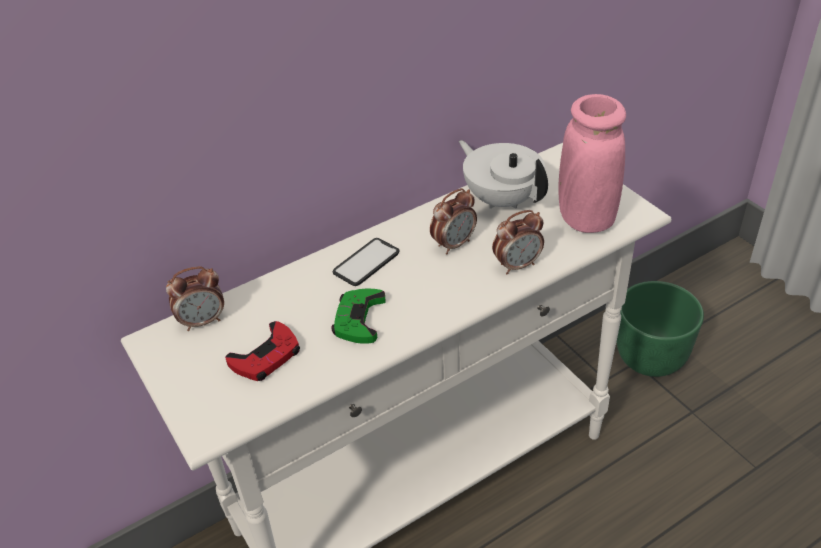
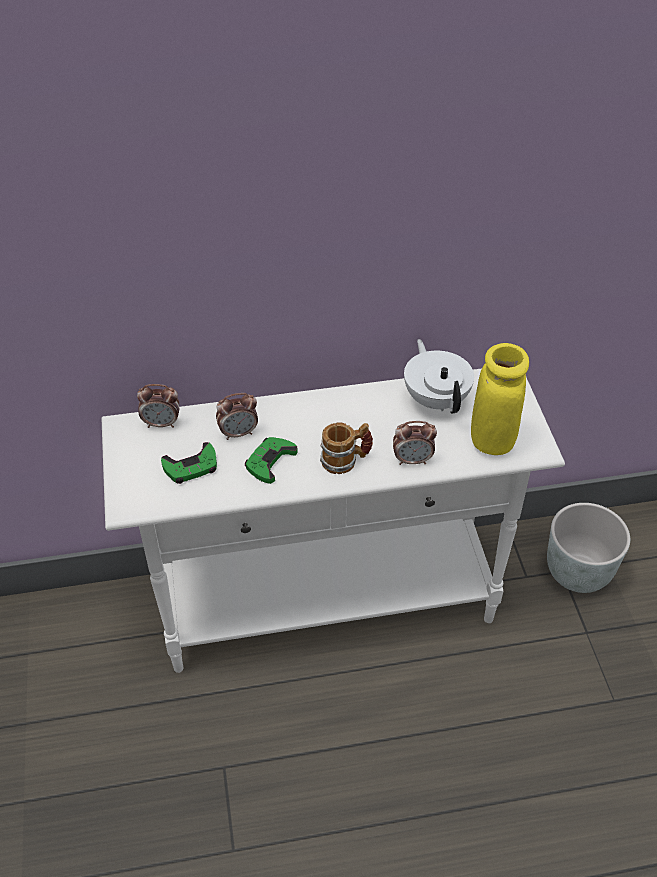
camera: 20 degrees right, 5 degrees up
red game controller [225,321,300,381] -> green game controller [161,442,217,484]
phone [333,238,399,286] -> none
alarm clock [430,188,477,254] -> alarm clock moved to [216,393,258,440]
pink vase [558,94,626,233] -> yellow vase [471,343,529,455]
green planter [617,281,704,377] -> grey planter [547,503,630,593]
none -> mug [320,422,373,474]

